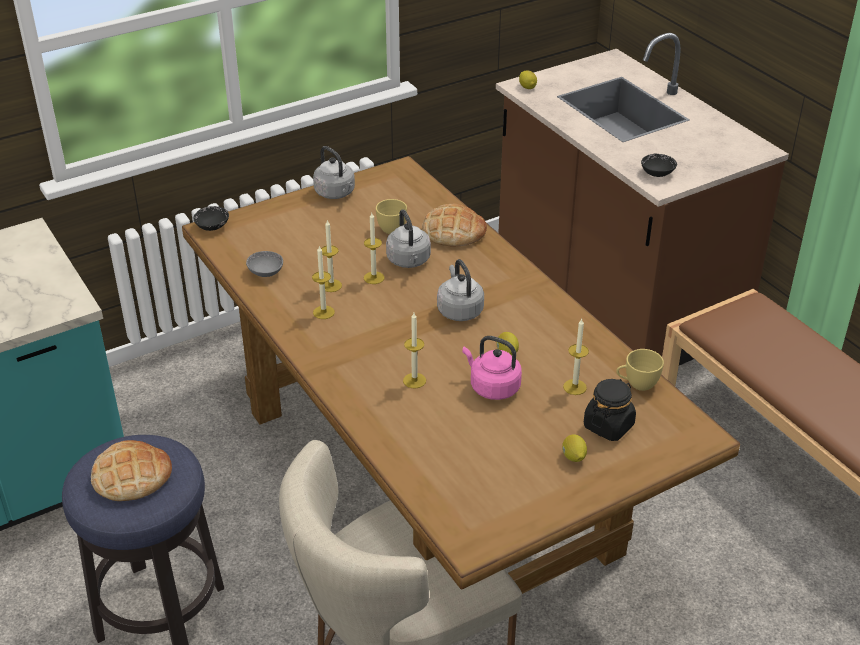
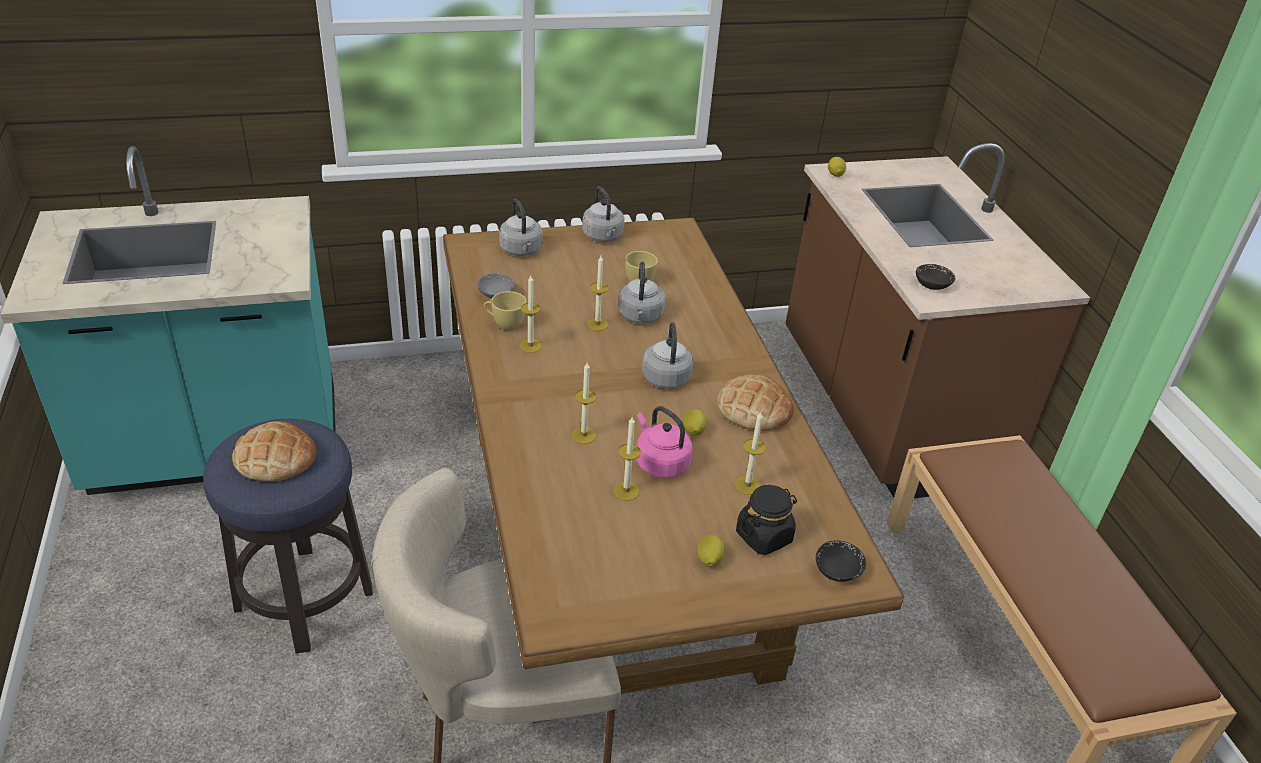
camera: 15 degrees right, 0 degrees up
black bowl [193,206,229,231] -> black bowl moved to [816,541,866,582]
candle [321,219,342,292] -> candle moved to [613,416,641,501]
bread [422,203,487,246] -> bread moved to [717,375,794,431]
yellow cup [616,349,664,391] -> yellow cup moved to [484,291,527,331]
none -> grey kettle [499,199,543,256]

